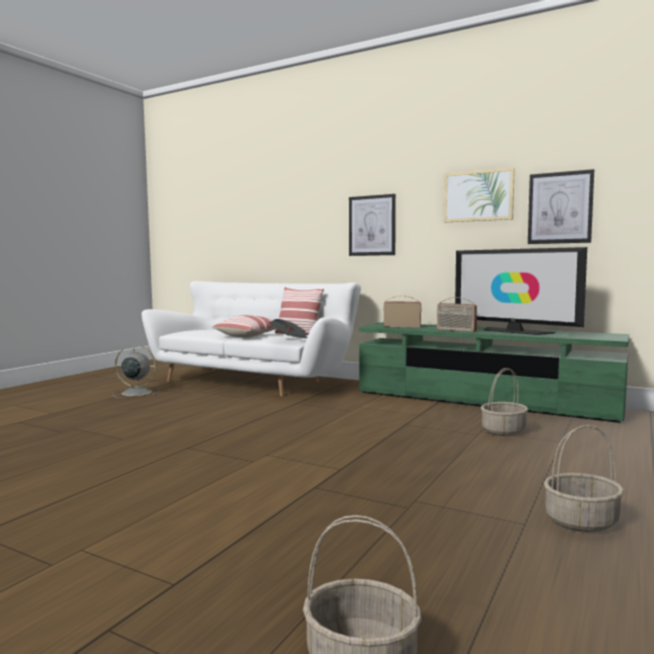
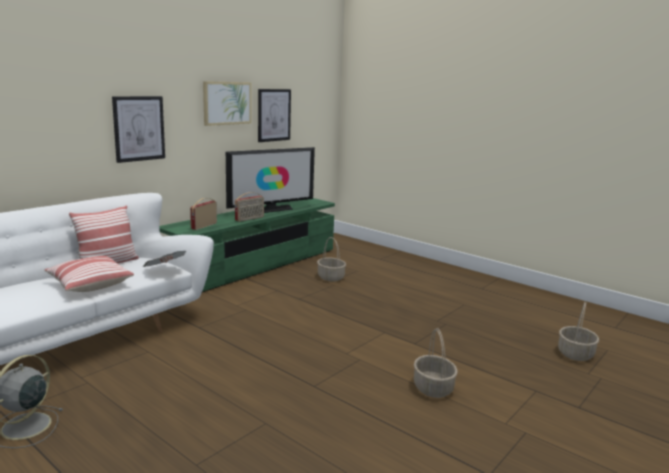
camera: 80 degrees left, 10 degrees up
basket [544,425,624,532] -> basket moved to [414,328,458,398]

